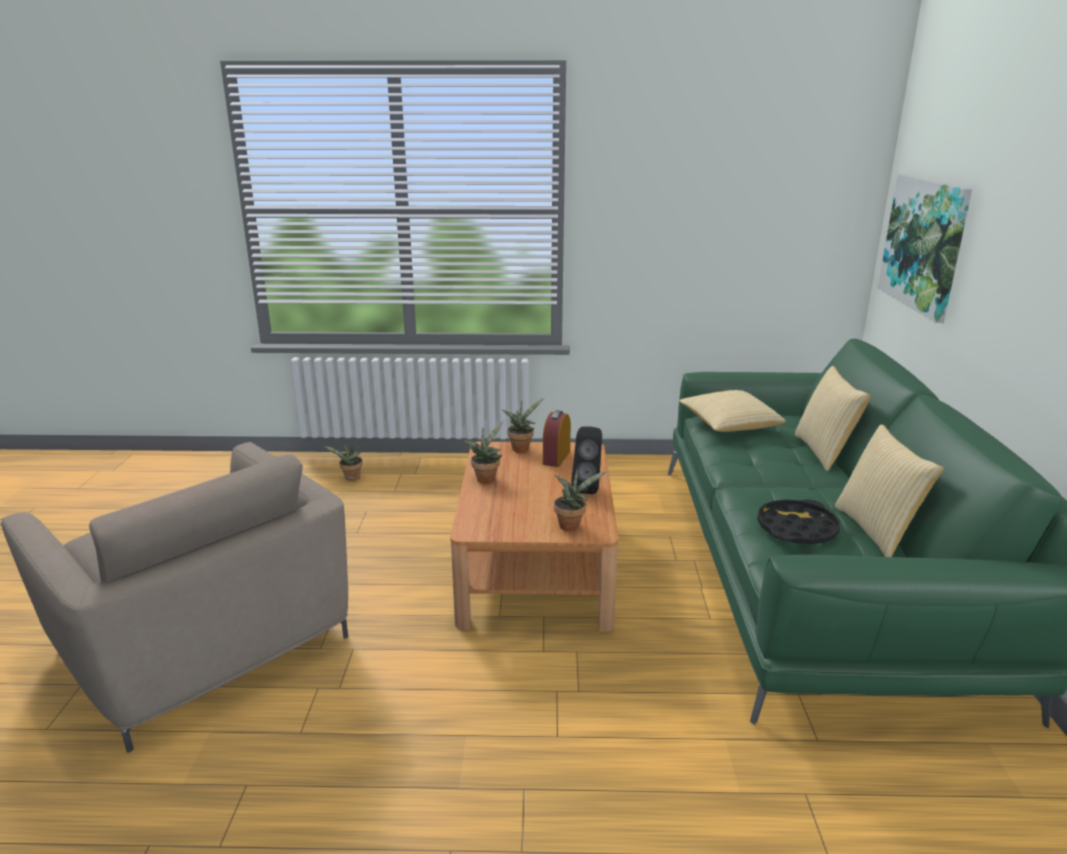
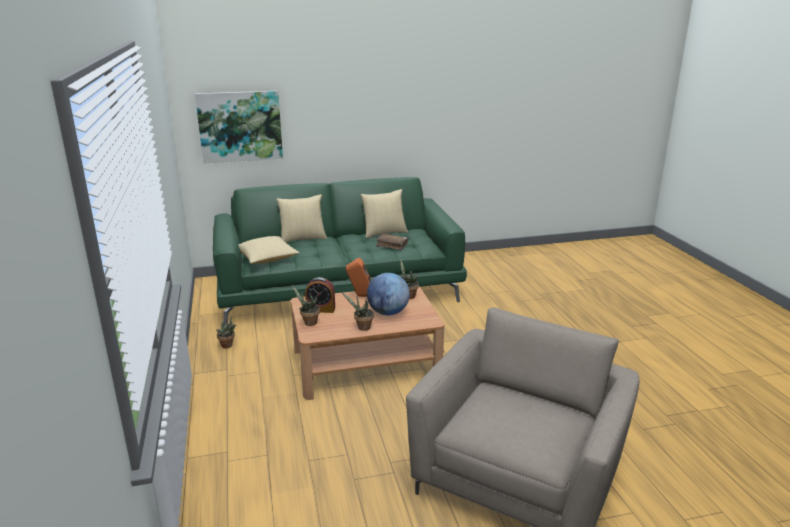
camera: 105 degrees left, 0 degrees up
potted plant [323,443,363,481] -> potted plant moved to [216,317,236,348]
black speaker [571,426,602,494] -> orange speaker [346,258,371,297]
black tray [757,499,840,544] -> brown book [376,234,408,250]
none -> globe [367,273,410,315]

